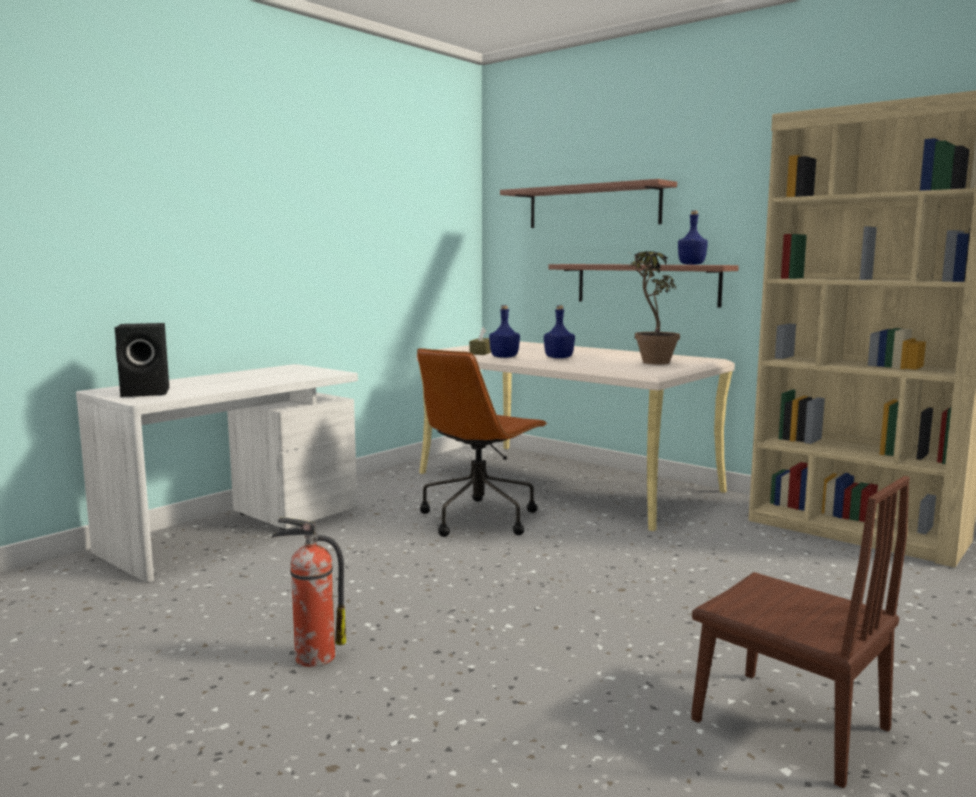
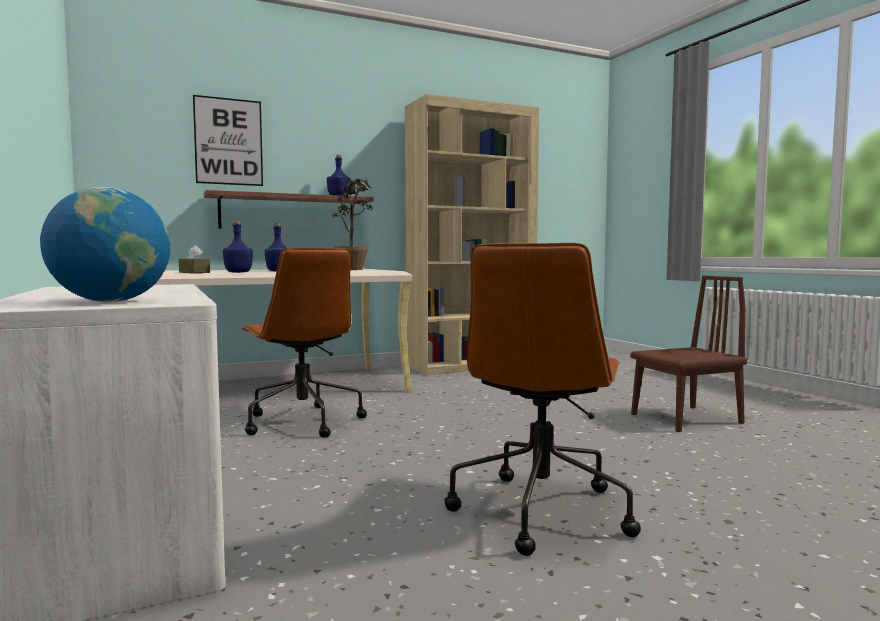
camera: 65 degrees left, 5 degrees down
black speaker [115,323,169,397] -> globe [40,187,170,302]
fire extinguisher [272,518,346,667] -> brown office chair [445,243,641,556]
shelf [500,179,677,228] -> picture [193,95,263,186]

